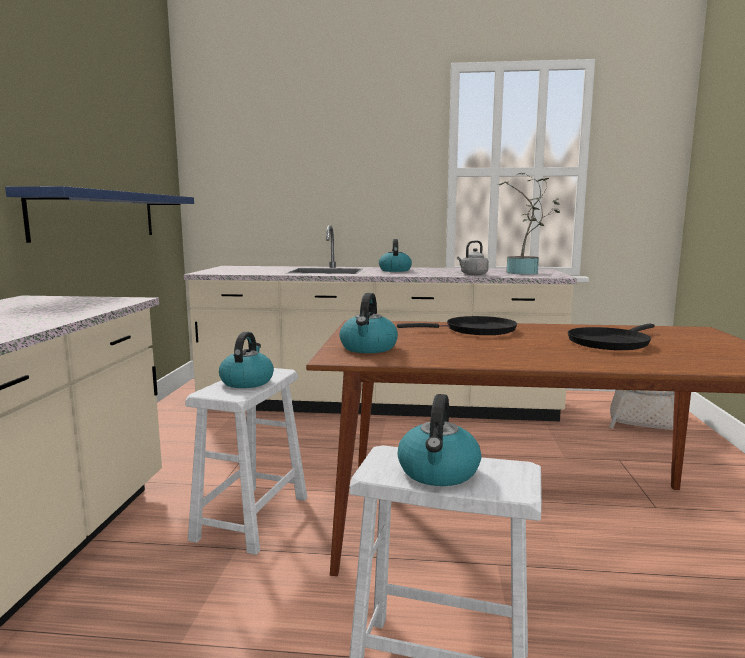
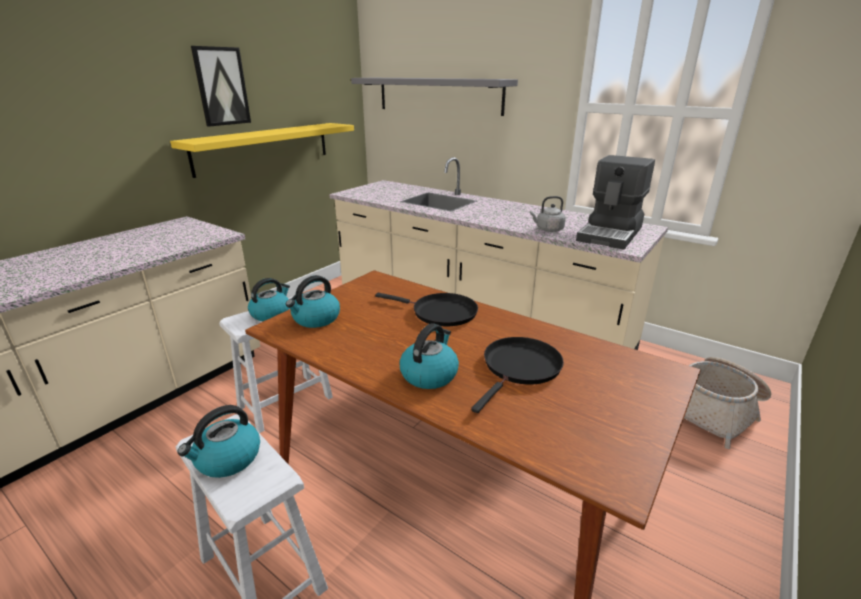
camera: 30 degrees right, 15 degrees up
blue shelf [5,186,194,243] -> yellow shelf [170,123,354,178]
kettle [379,239,412,272] -> kettle moved to [399,323,459,389]
potted plant [497,173,560,274] -> coffee machine [576,155,655,250]
black frying pan [568,324,655,350] -> black frying pan turned 135 degrees clockwise [471,337,564,413]
none -> picture [191,46,251,127]
none -> grey shelf [351,78,518,116]

